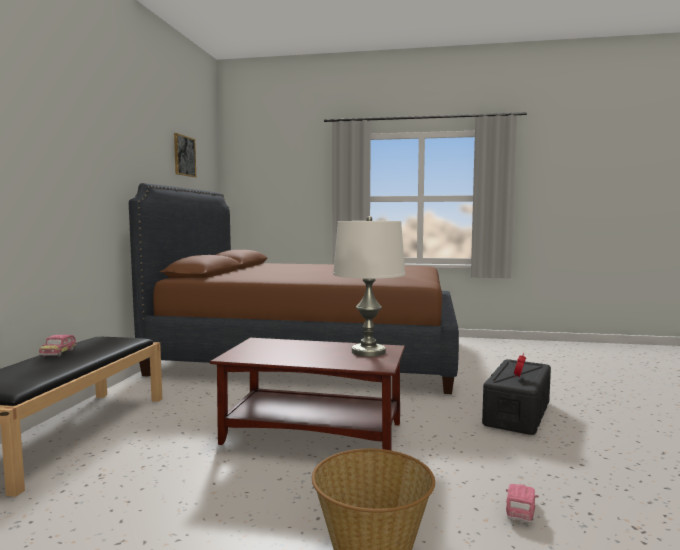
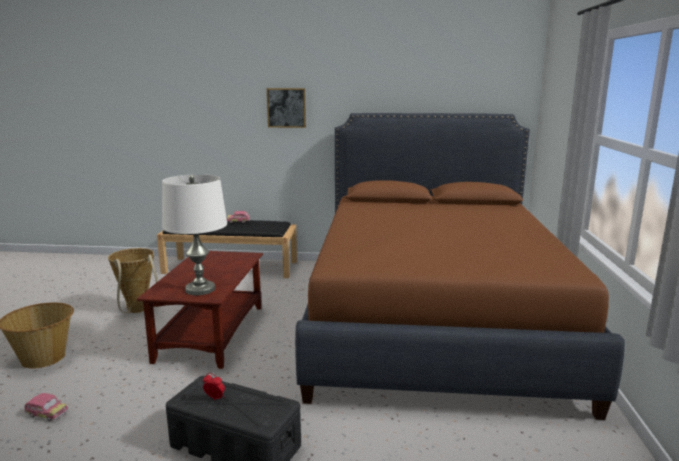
camera: 85 degrees right, 10 degrees up
picture [174,133,196,177] -> picture moved to [267,88,306,128]
none -> basket [108,248,158,313]

